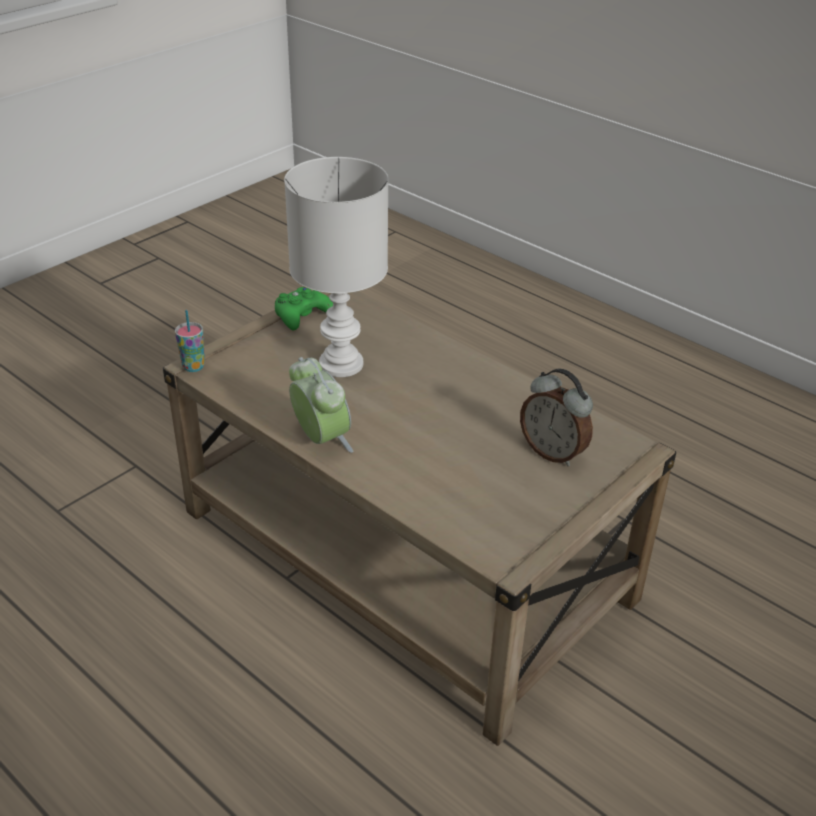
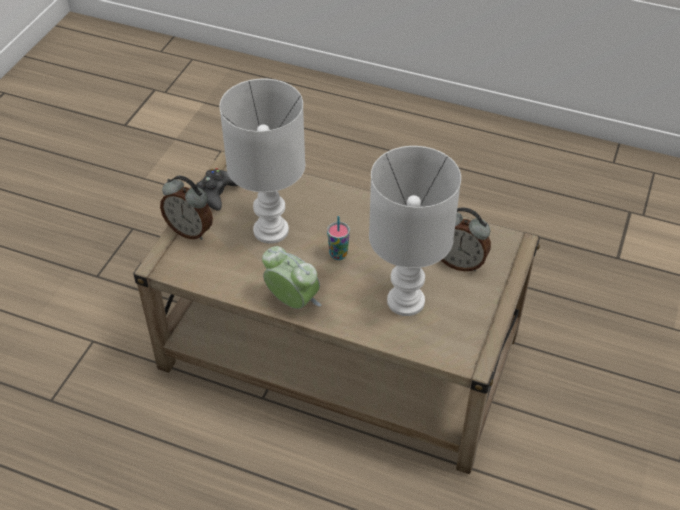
camera: 20 degrees left, 10 degrees up
cup [175,310,205,372] -> cup moved to [327,216,350,260]
green game controller [275,287,333,330] -> black game controller [196,168,238,211]
none -> alarm clock [160,176,213,240]
none -> white table lamp [369,146,461,316]

